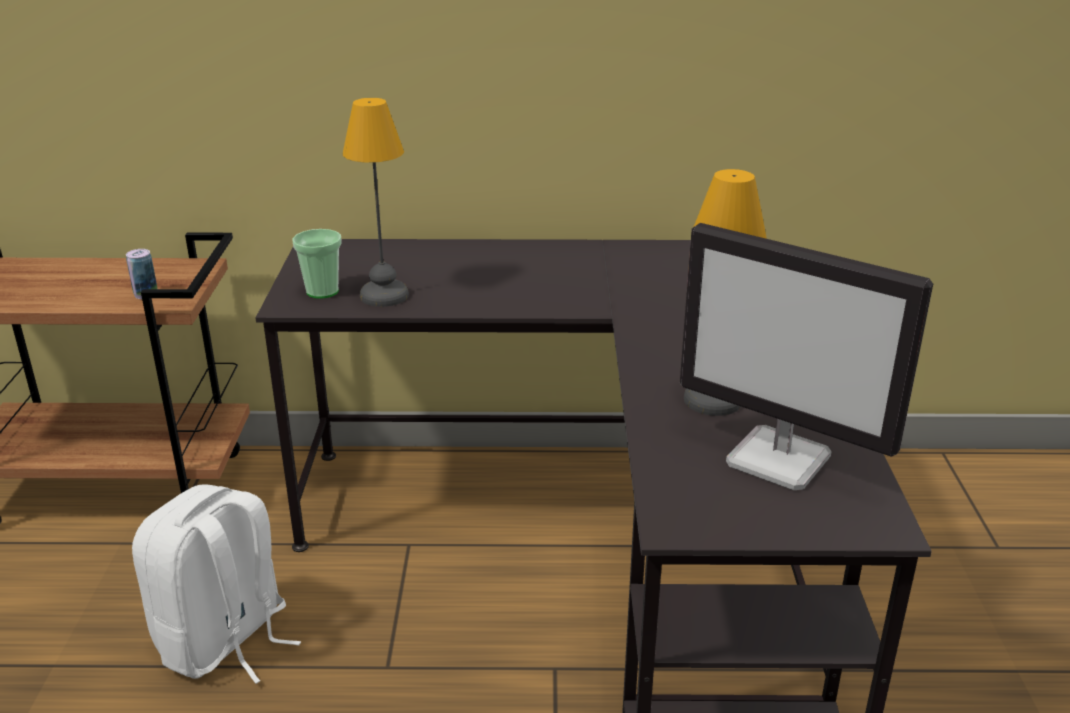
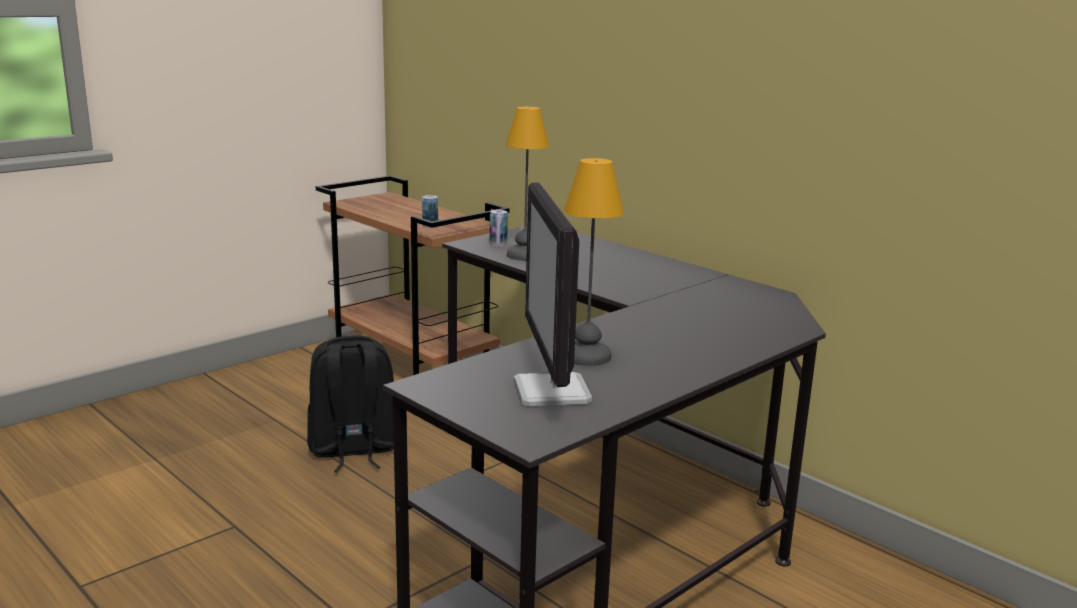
camera: 45 degrees right, 10 degrees down
white backpack [132,484,301,684] -> black backpack [307,335,394,473]
cup [293,229,342,299] -> can [490,210,508,247]

